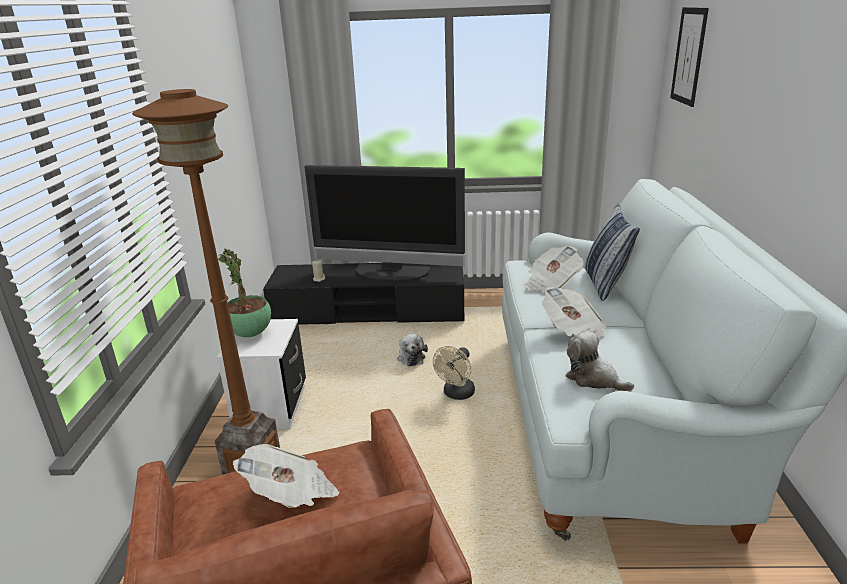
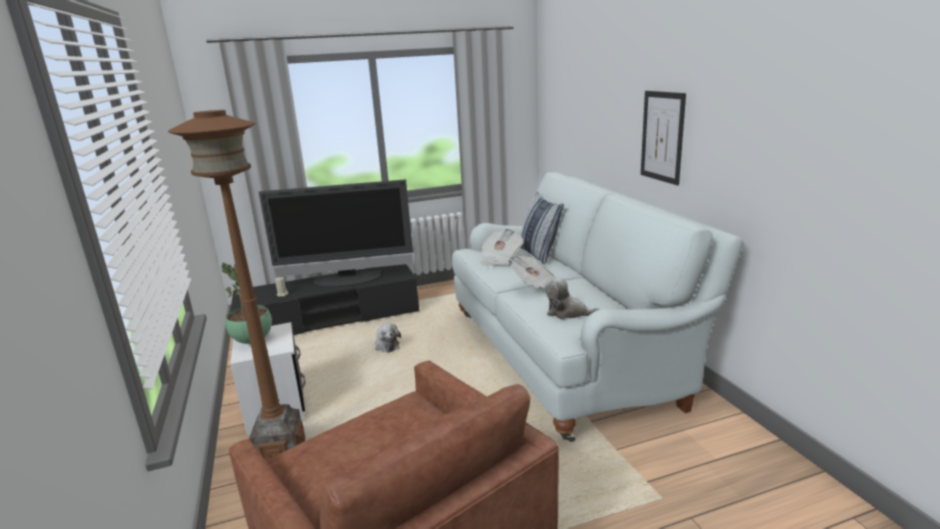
camera: 20 degrees left, 5 degrees down
newspaper [233,444,339,508] -> none
beige fan [433,346,475,400] -> none
picture [670,7,709,107] -> picture moved to [641,91,686,186]

